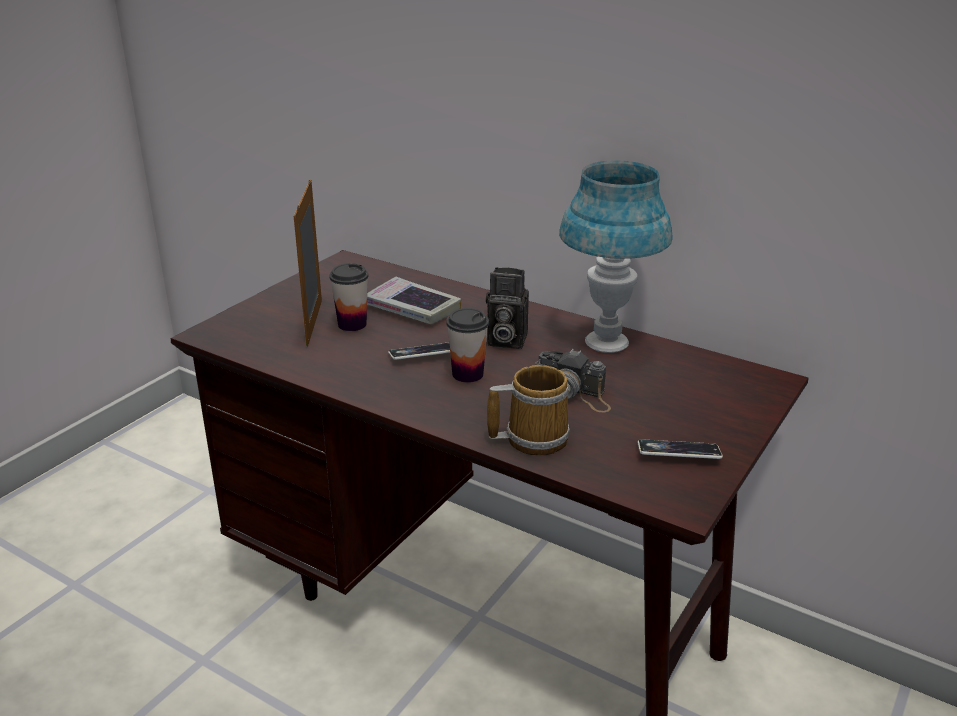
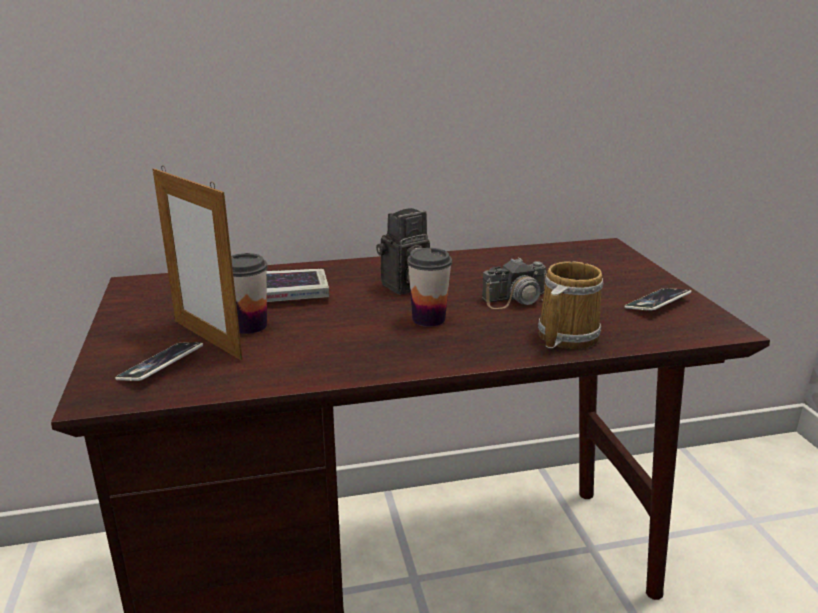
camera: 45 degrees left, 5 degrees down
phone [388,343,450,360] -> phone moved to [115,342,203,381]
blue table lamp [559,160,673,353] -> none

